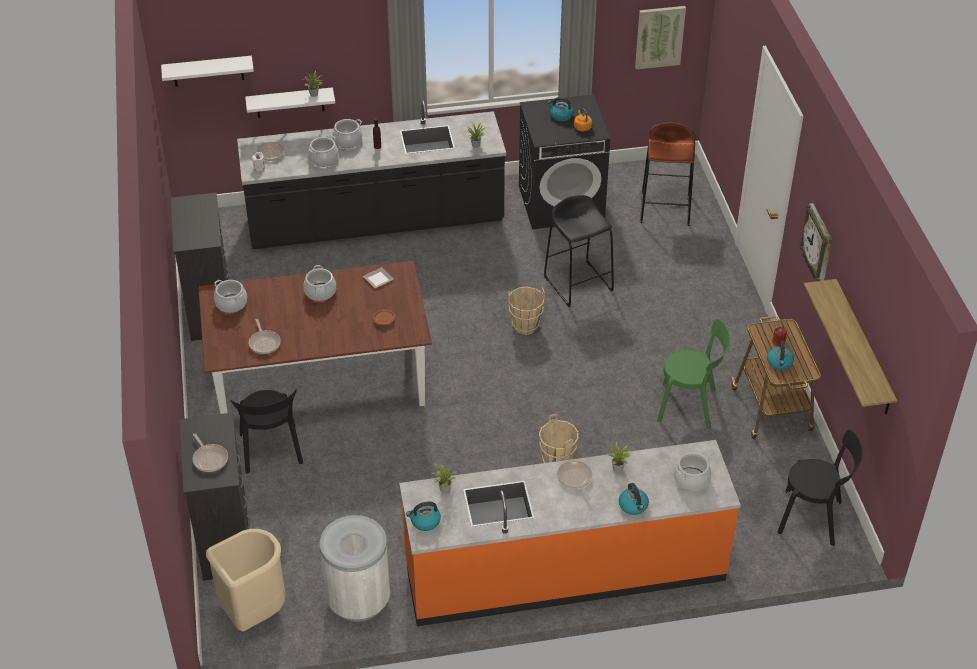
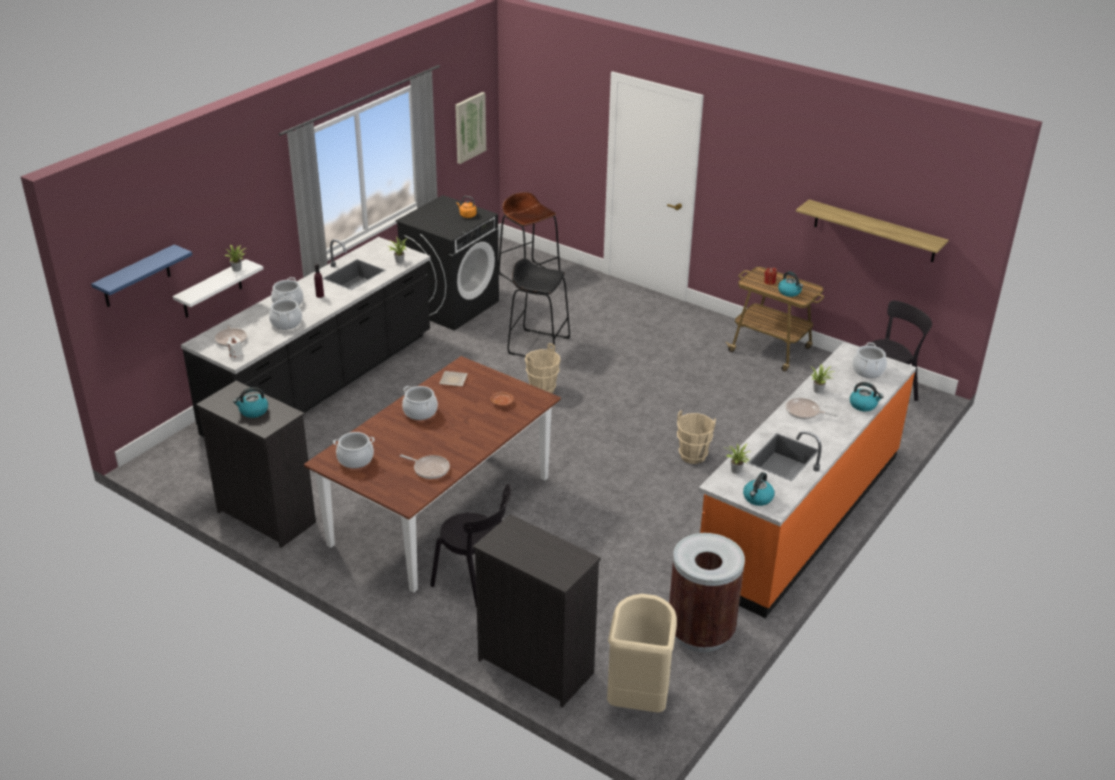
camera: 45 degrees left, 10 degrees down
white shelf [161,56,254,87] -> blue shelf [91,244,192,307]
frying pan [193,433,228,472] -> none
white trash can [320,515,390,622] -> brown trash can [669,533,745,652]
kettle [548,97,573,121] -> kettle moved to [233,387,268,418]
green chair [657,319,730,429] -> none
wall clock [799,203,832,281] -> none

